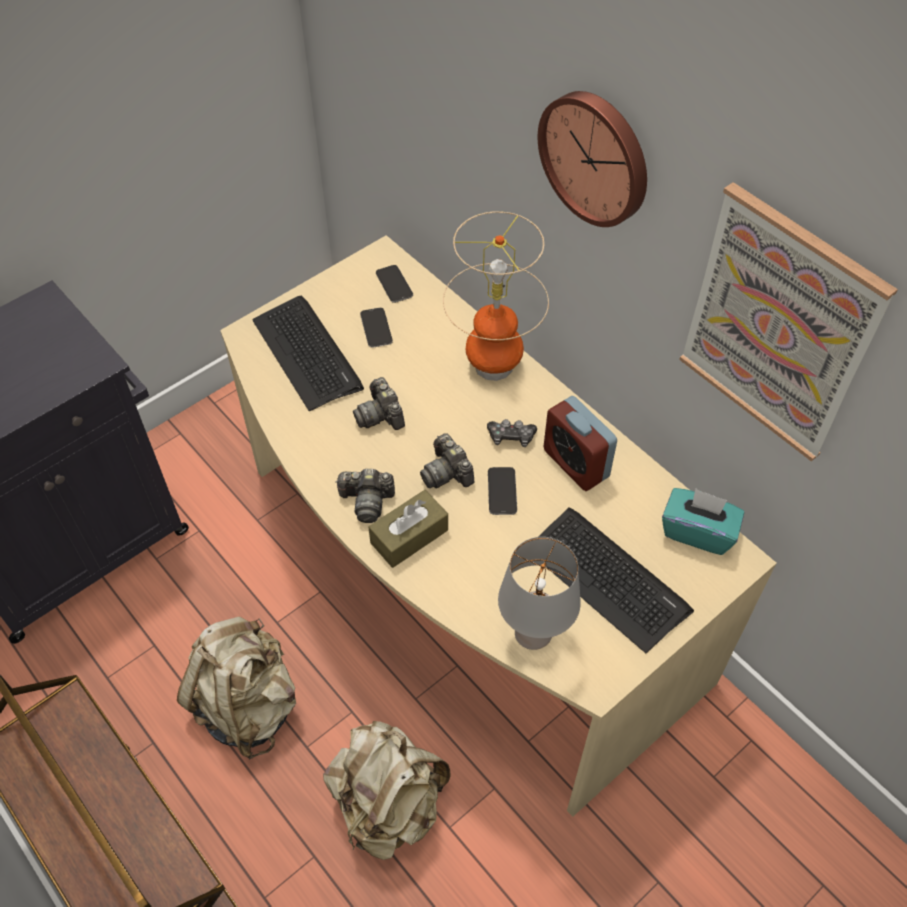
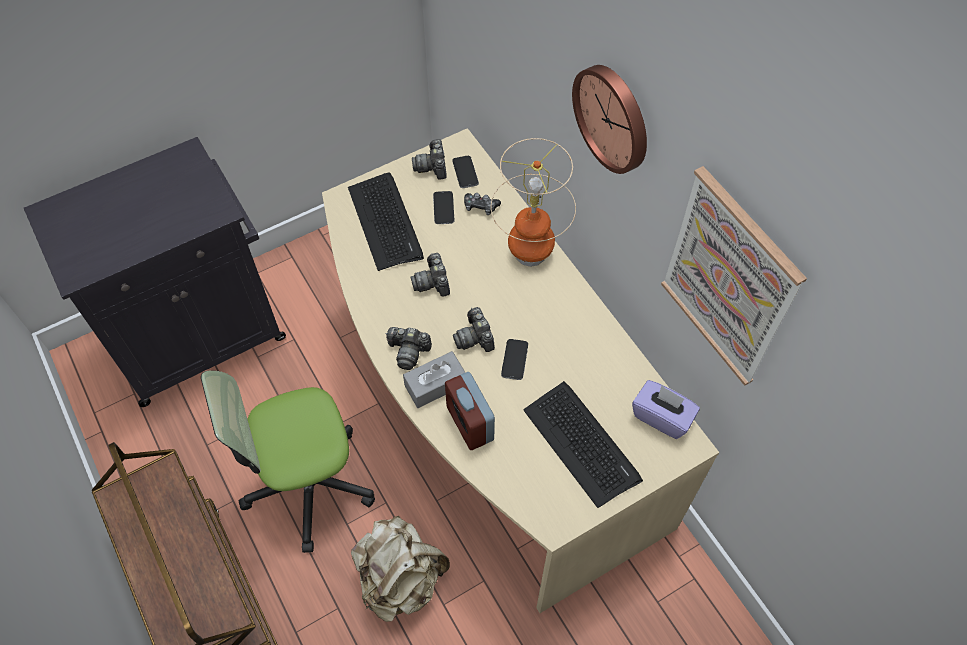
camera: 10 degrees right, 5 degrees up
beige backpack [177,617,296,760] -> office chair [201,370,375,553]
brown tissue box [368,490,448,568] -> grey tissue box [403,351,466,408]
game controller [487,419,537,447] -> game controller moved to [464,193,501,215]
grey table lamp [498,537,581,650] -> none
alarm clock [543,396,617,491] -> alarm clock moved to [445,372,495,450]
turquoise tissue box [662,488,744,555] -> purple tissue box [632,380,700,439]
none -> camera [412,139,447,180]

